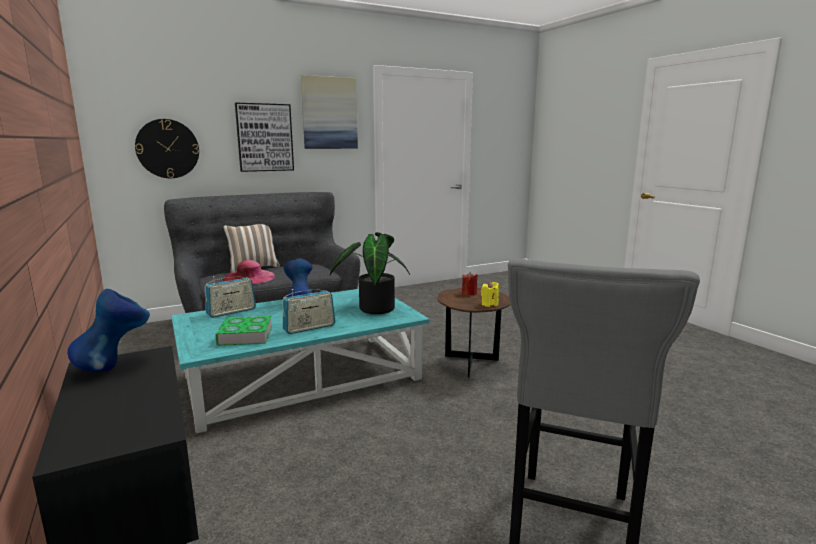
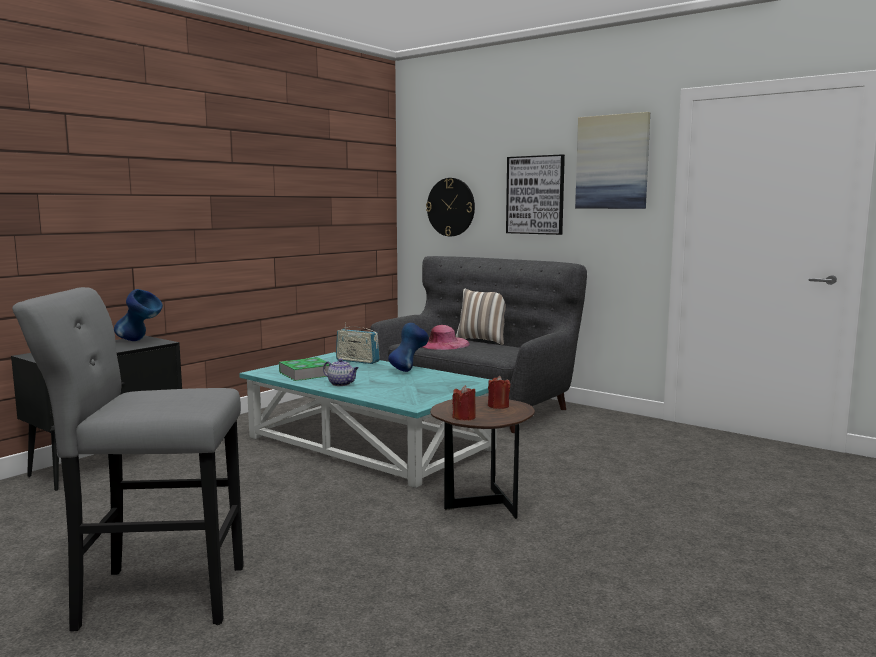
camera: 65 degrees right, 5 degrees down
radio [282,289,335,334] -> teapot [323,358,359,386]
potted plant [330,232,410,314] -> none
yellow candle [481,281,499,307] -> red candle [452,385,476,420]

